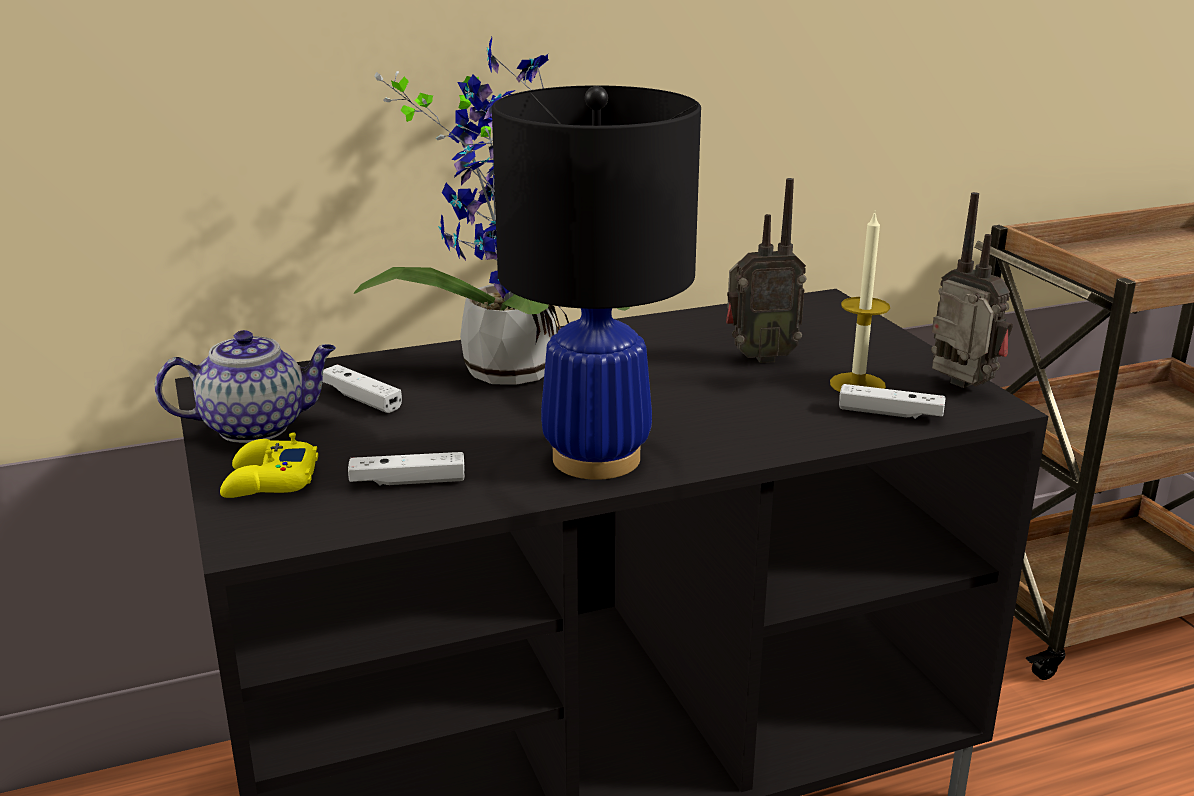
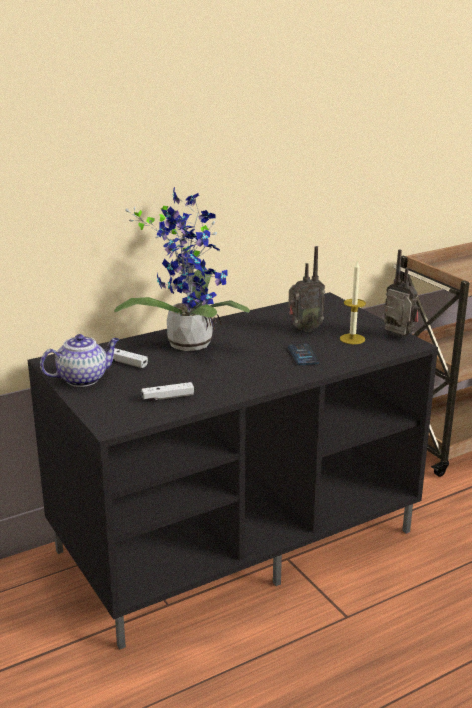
camera: 10 degrees left, 0 degrees up
yellow game controller [220,432,318,498] -> none
black table lamp [492,85,701,480] -> none
white game controller [839,384,946,419] -> none
none -> phone [288,344,319,365]

